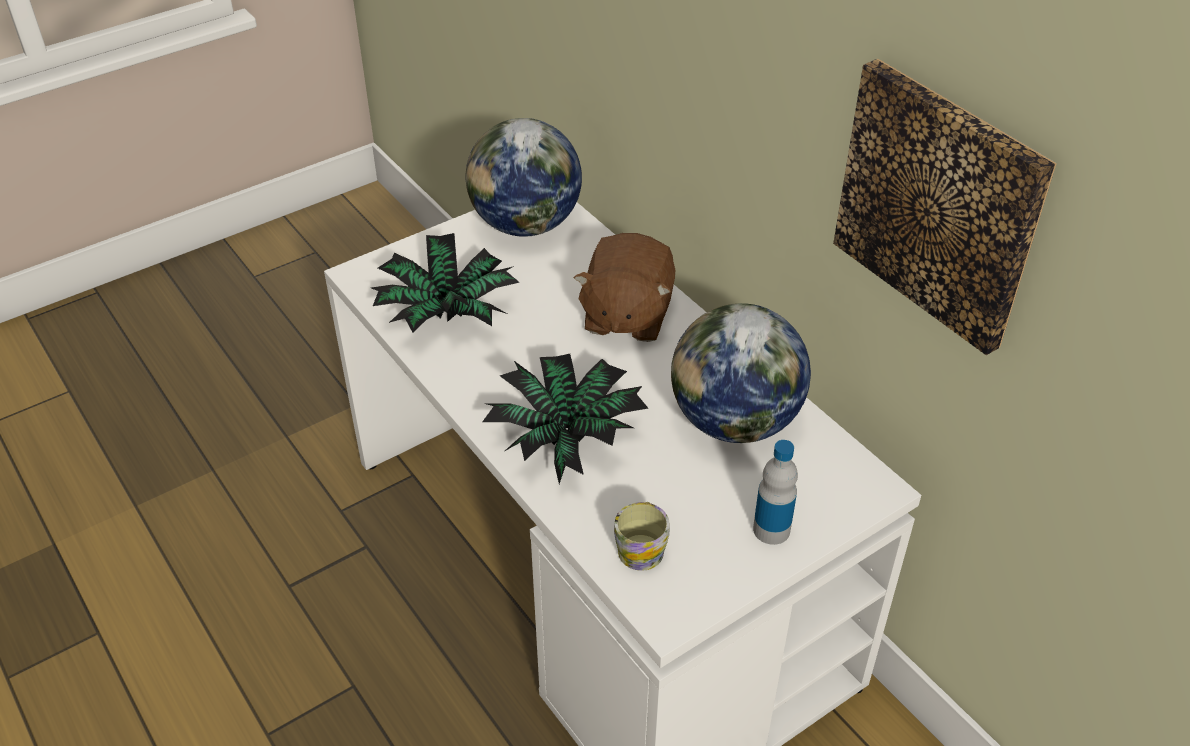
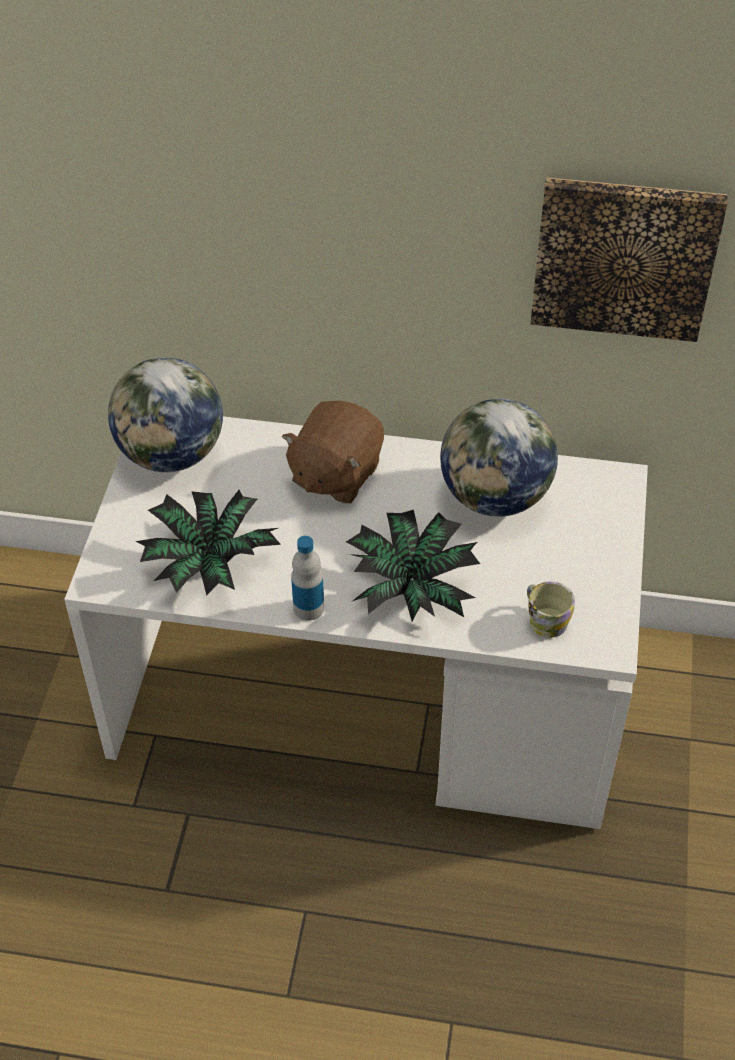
camera: 45 degrees left, 5 degrees up
brown plush toy [574,233,675,342] -> brown plush toy turned 60 degrees clockwise [282,401,384,504]
bottle [753,440,798,545] -> bottle moved to [291,536,324,621]

